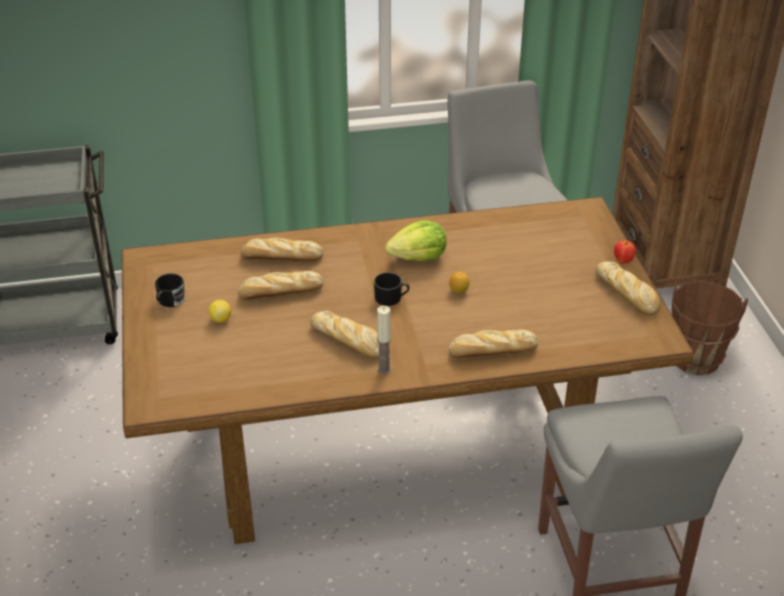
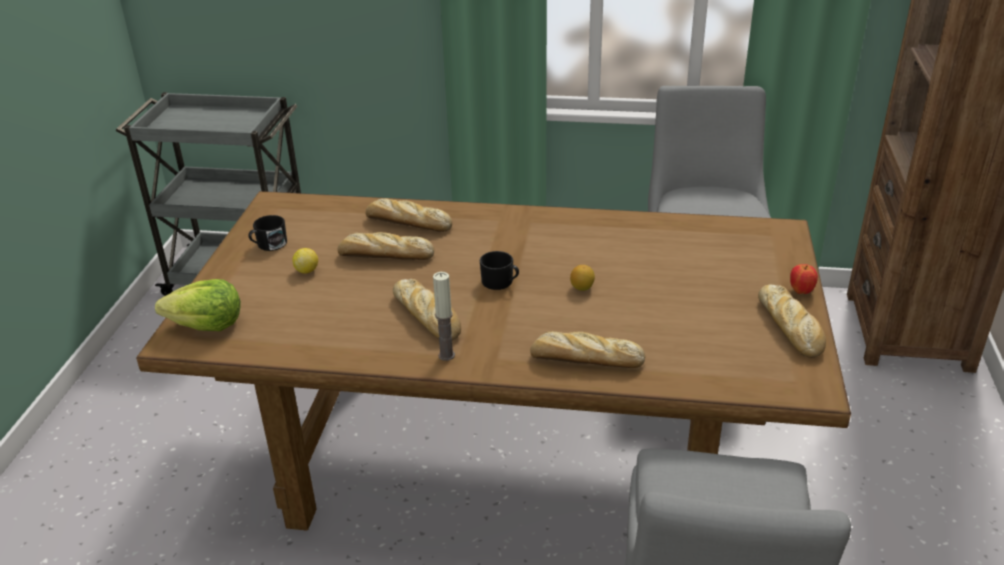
camera: 20 degrees right, 5 degrees down
lettuce [385,220,447,261] -> lettuce moved to [155,279,241,331]
brown bucket [671,280,748,375] -> none

